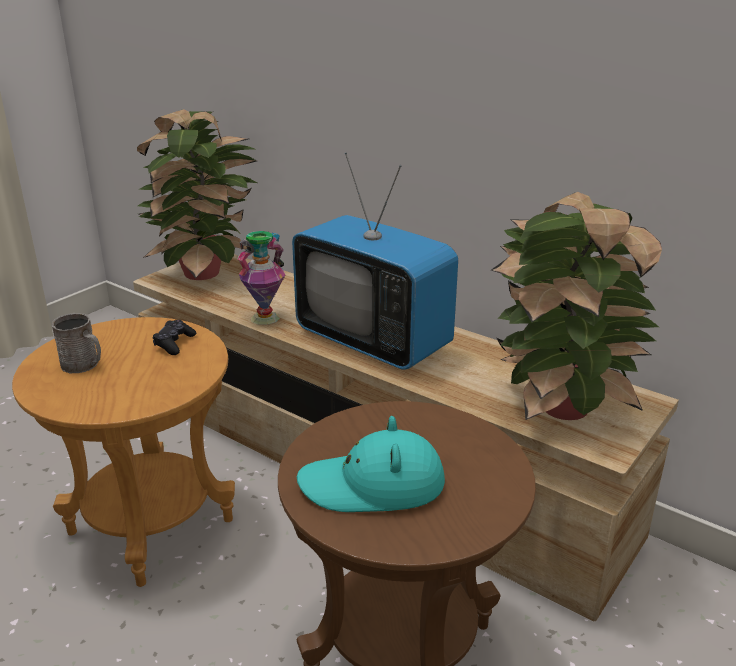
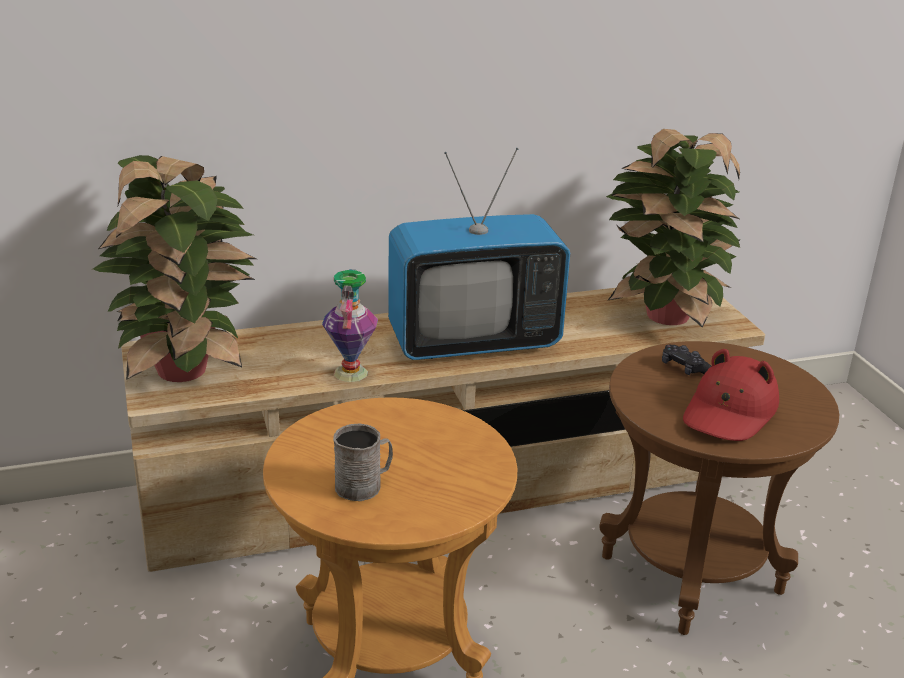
camera: 55 degrees left, 0 degrees up
black game controller [152,320,196,355] -> black game controller moved to [662,345,711,375]
turquoise hat [297,416,445,512] -> red hat [683,349,779,441]

